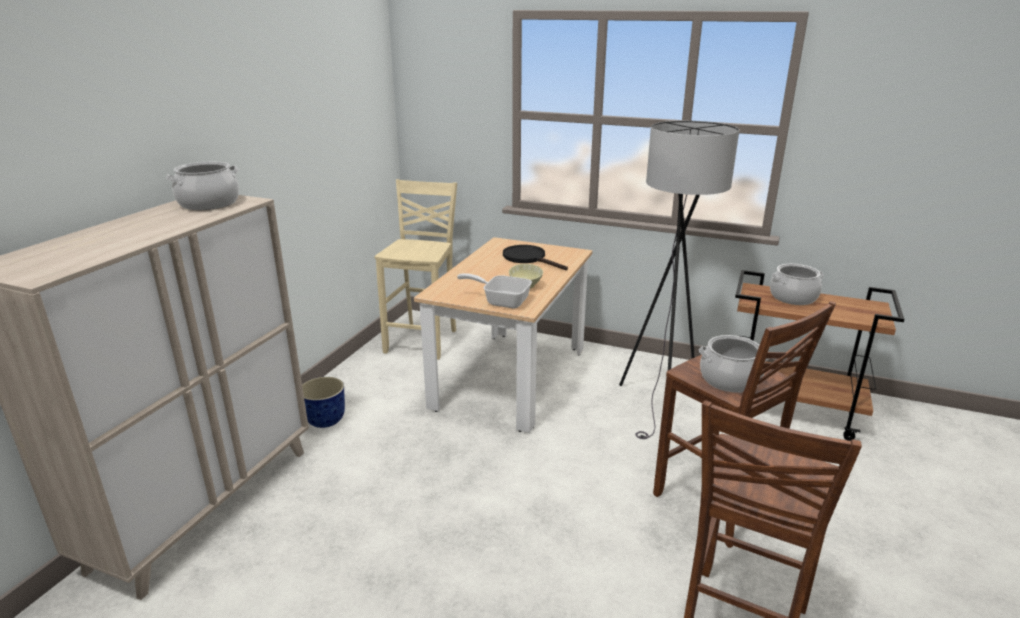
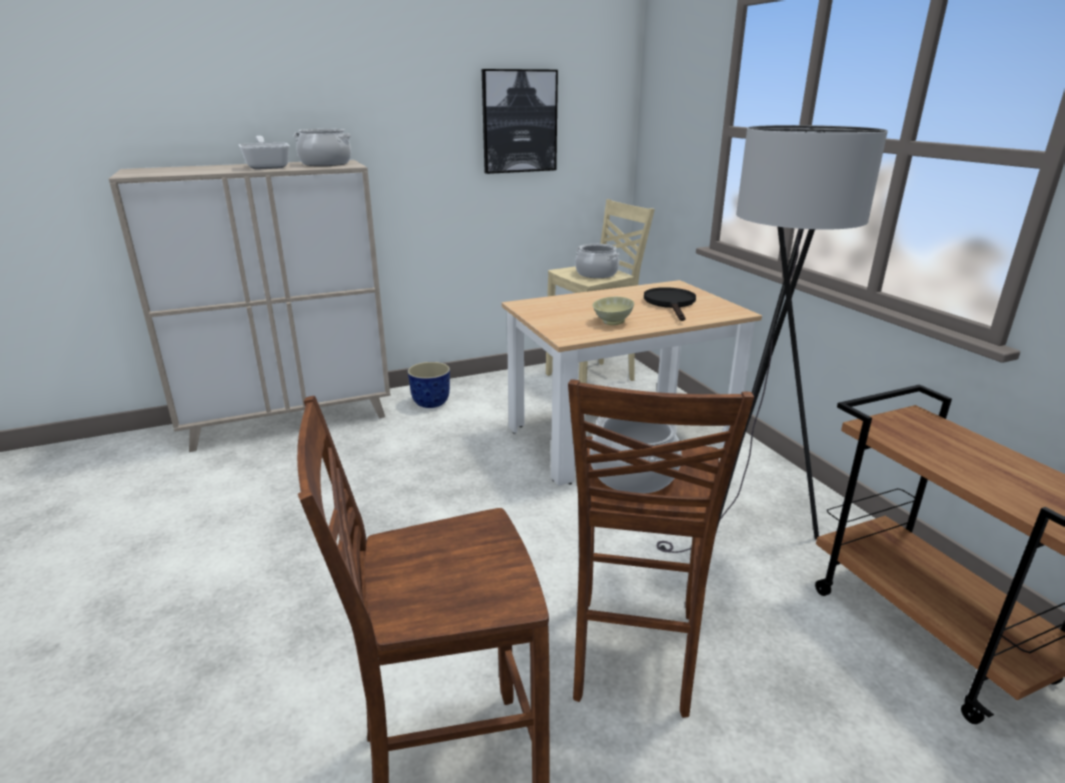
camera: 45 degrees right, 0 degrees up
frying pan [457,273,532,308] -> frying pan moved to [239,136,290,170]
cooking pot [770,264,824,305] -> cooking pot moved to [575,244,620,278]
none -> picture [482,69,558,174]

